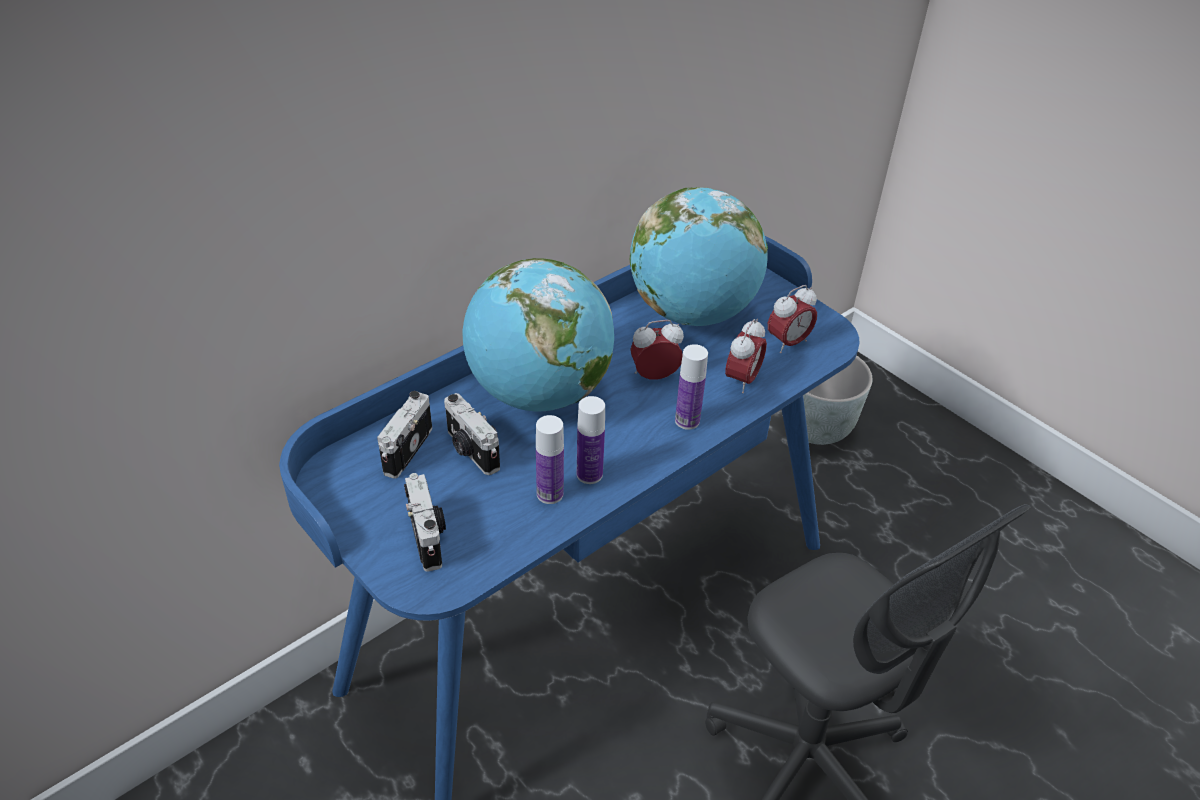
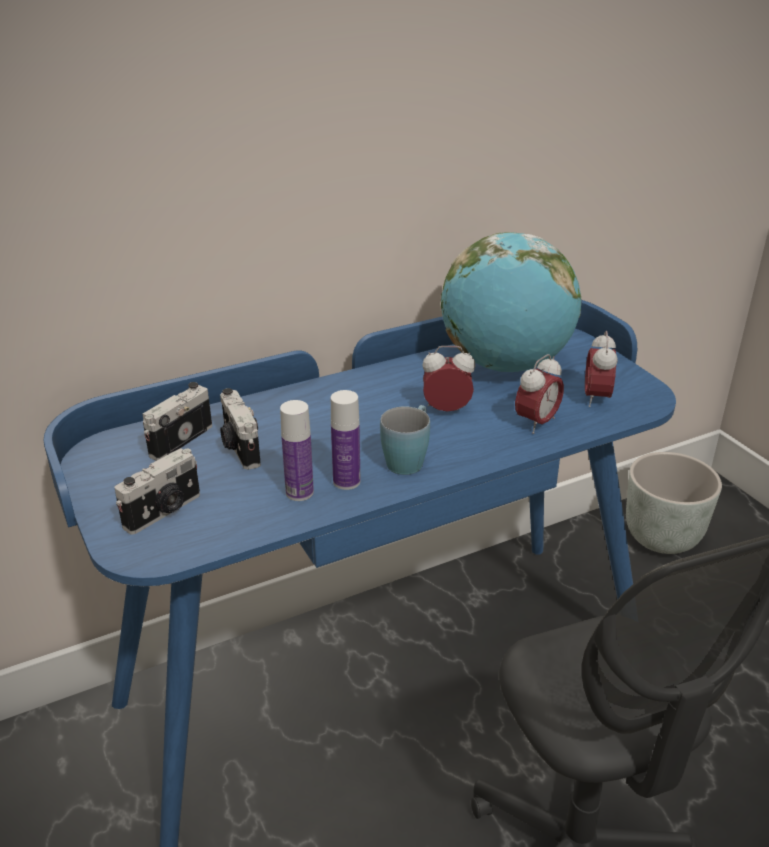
camera: 15 degrees right, 10 degrees down
camera [404,473,446,572] -> camera turned 45 degrees clockwise [114,448,200,535]
globe [463,258,614,411] -> none
bottle [675,344,708,430] -> none
alarm clock [768,285,817,353] -> alarm clock turned 120 degrees clockwise [585,331,618,407]
none -> blue mug [380,405,430,475]

